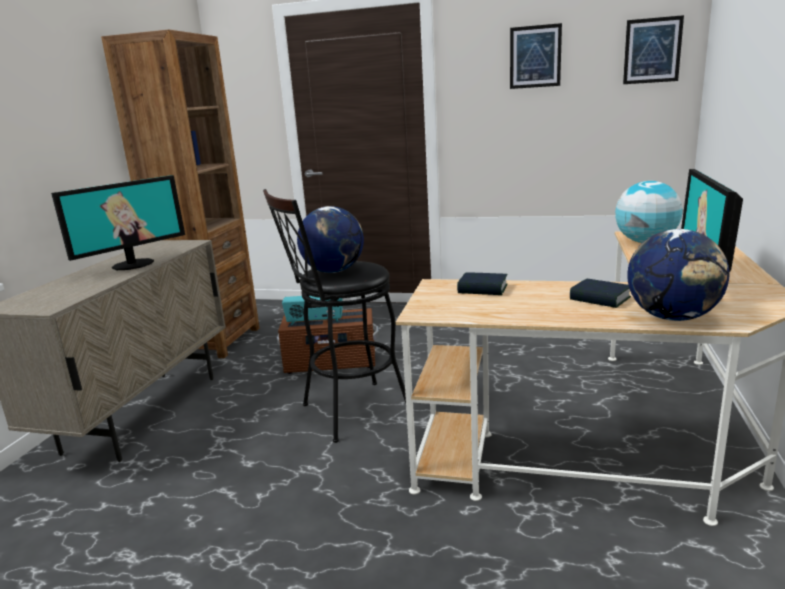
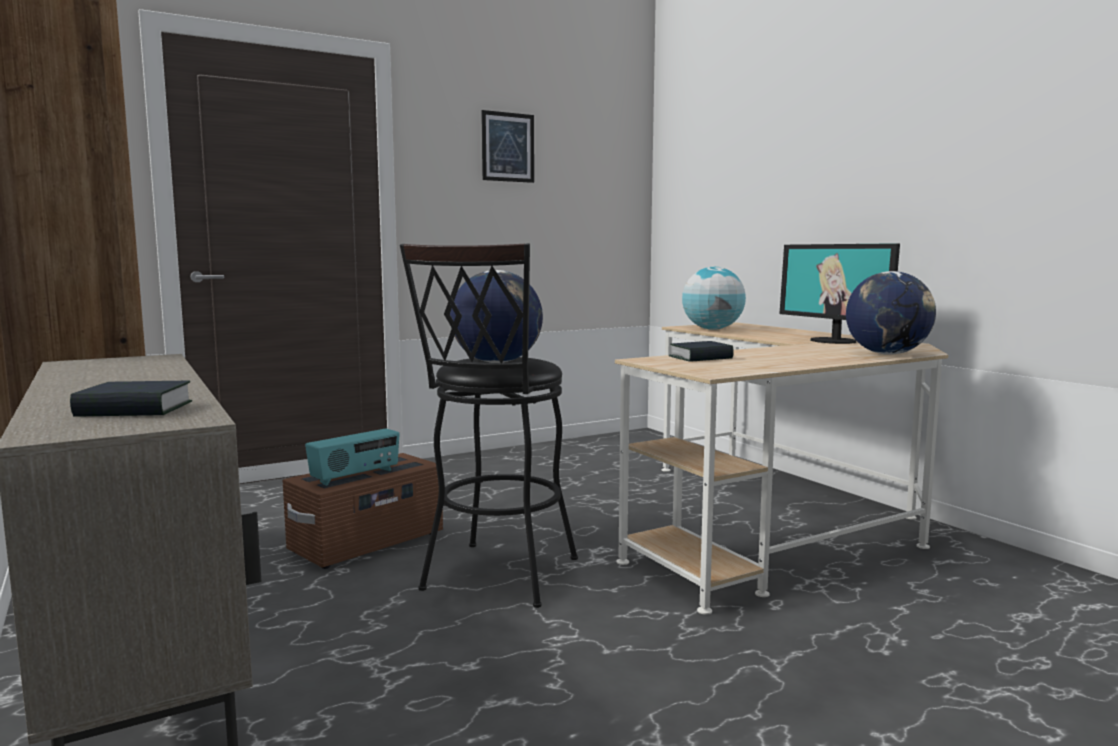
camera: 45 degrees left, 10 degrees down
monitor [51,175,185,270] -> none
book [570,279,631,308] -> book moved to [70,381,192,417]
picture [623,15,684,84] -> none

